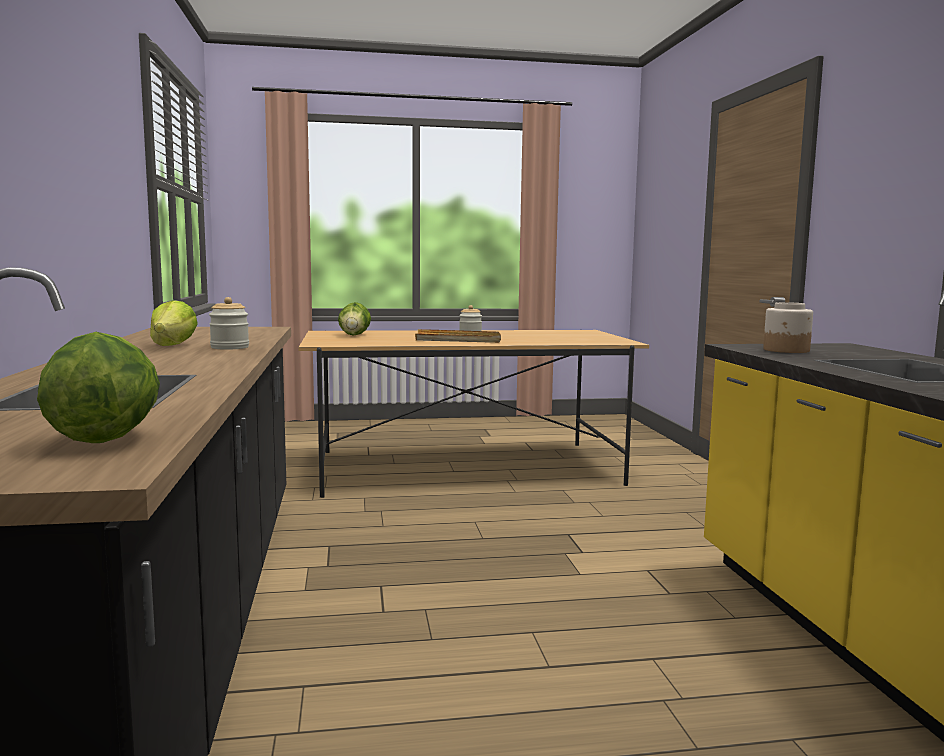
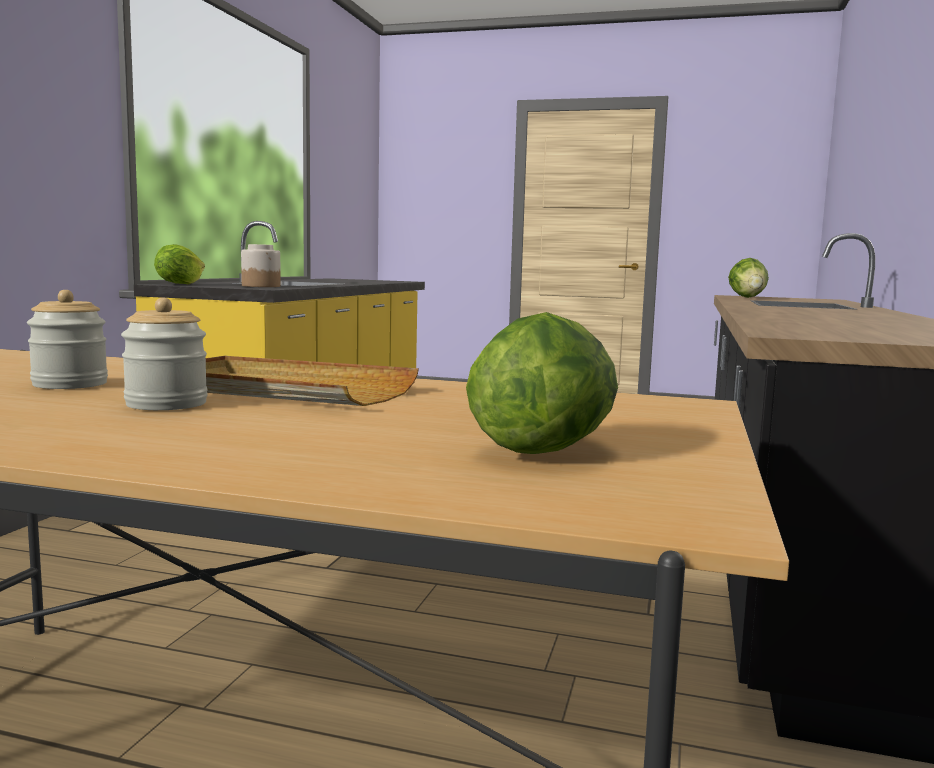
camera: 155 degrees left, 0 degrees up
lettuce [150,300,198,346] -> lettuce moved to [154,244,205,284]
jar [209,297,249,350] -> jar moved to [27,290,108,389]

